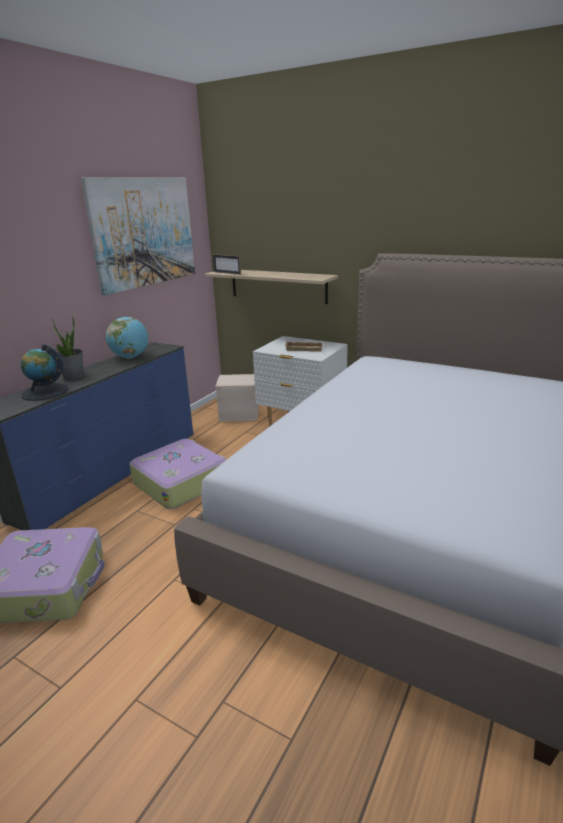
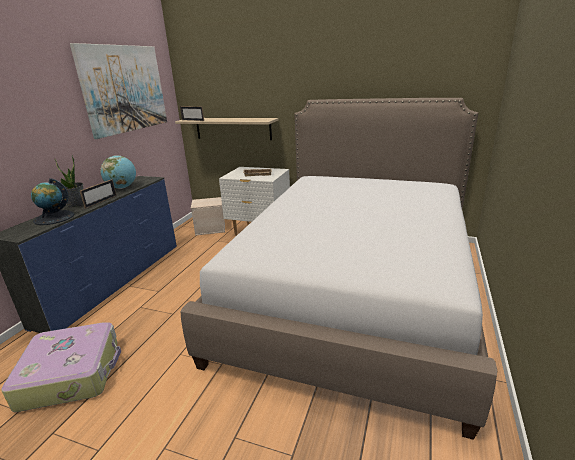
camera: 10 degrees left, 0 degrees up
suitcase [129,439,226,509] -> none
none -> picture frame [80,179,117,209]

